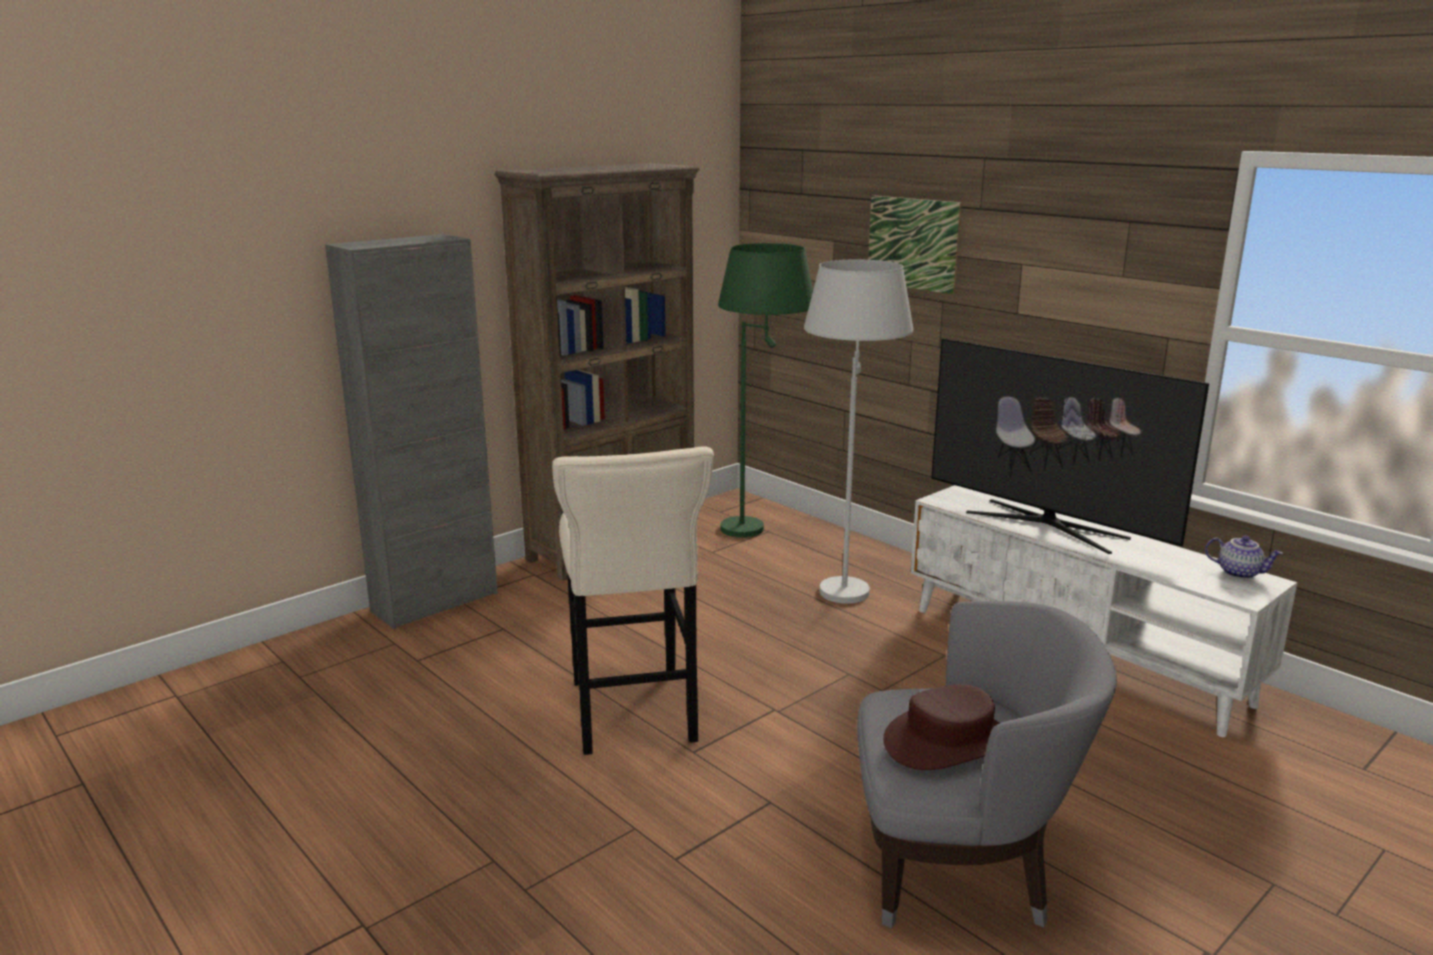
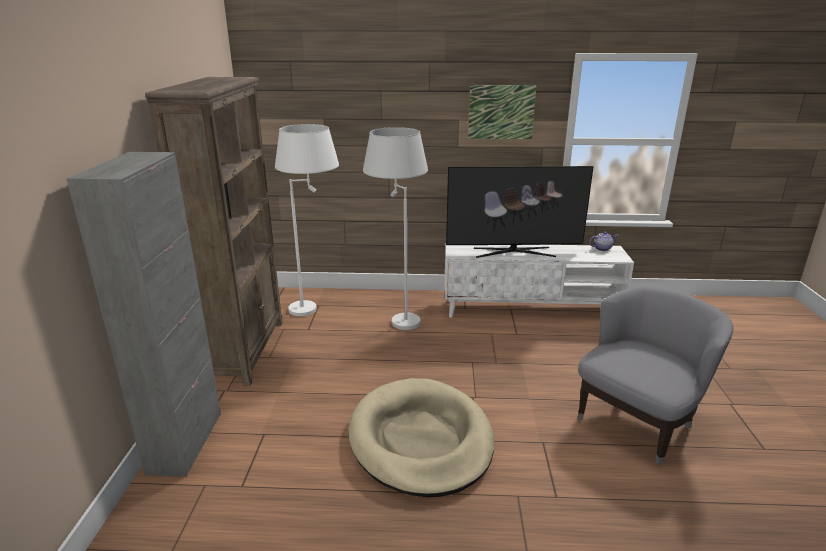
camera: 45 degrees left, 5 degrees up
beige stool [552,446,714,755] -> beige dog bed [349,378,494,497]
green floor lamp [718,243,813,538] -> white floor lamp [275,124,339,316]
picture [868,195,962,295] -> picture moved to [468,85,537,139]
brown hat [883,684,1000,770] -> none

